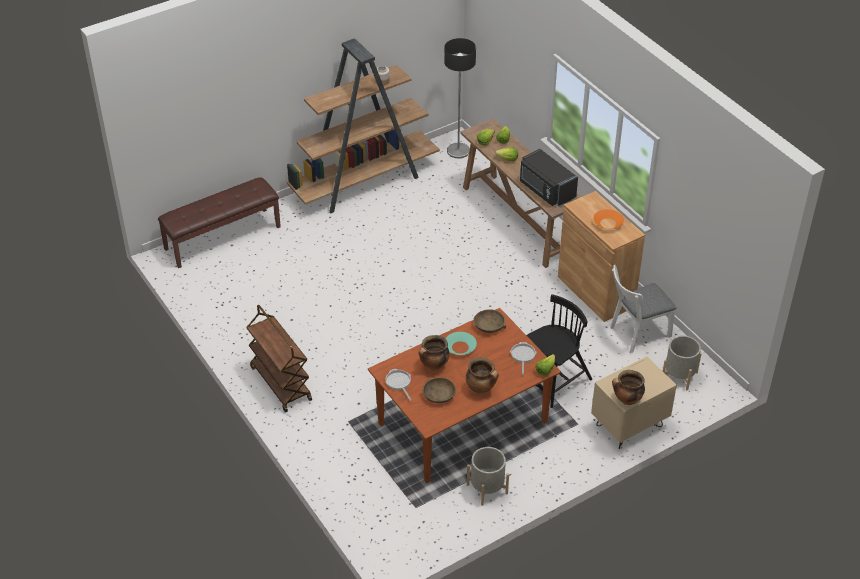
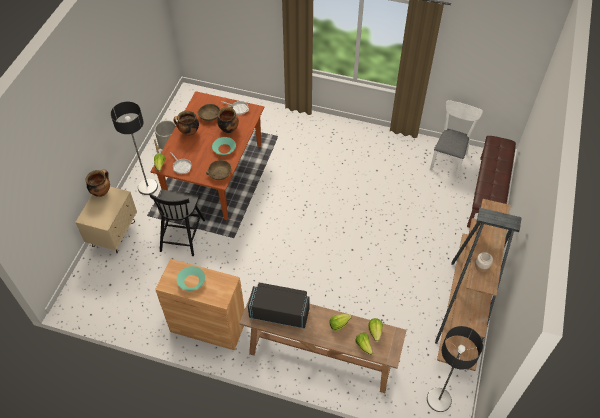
camera: 140 degrees right, 10 degrees up
brown cart [246,305,312,412] -> none
orange bowl [593,209,624,229] -> turquoise bowl [177,266,205,291]
white chair [610,265,676,353] -> white chair moved to [430,100,483,178]
grey planter [663,336,702,390] -> none
none -> floor lamp [111,102,158,195]

